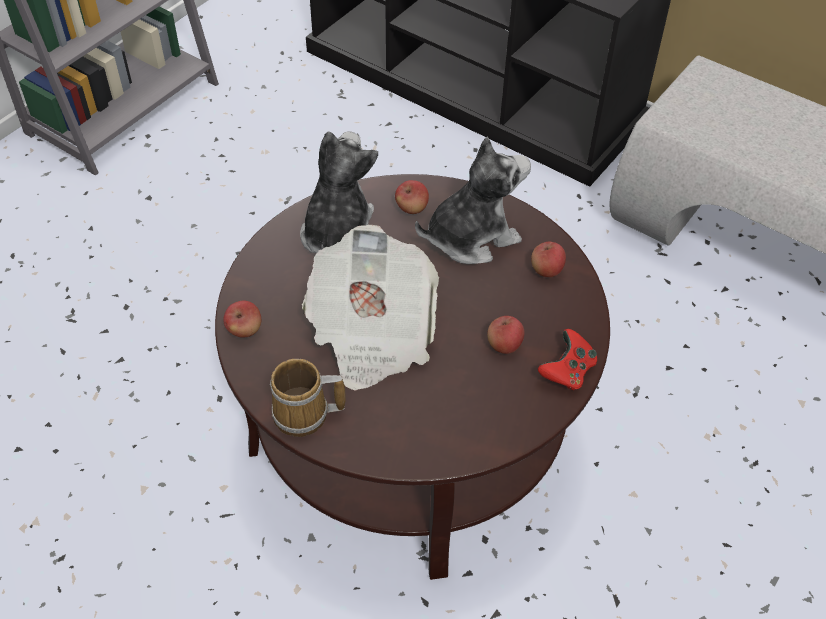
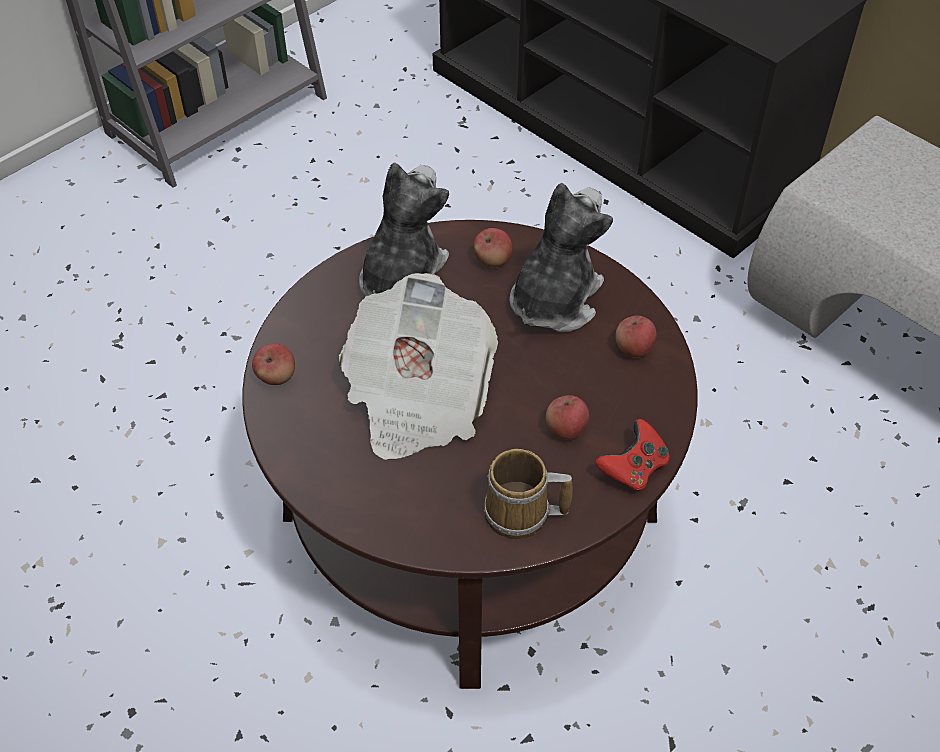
camera: 10 degrees right, 0 degrees up
mug [270,359,346,437] -> mug moved to [484,449,573,539]
plush toy [415,136,531,264] -> plush toy turned 45 degrees counterclockwise [509,183,613,332]

